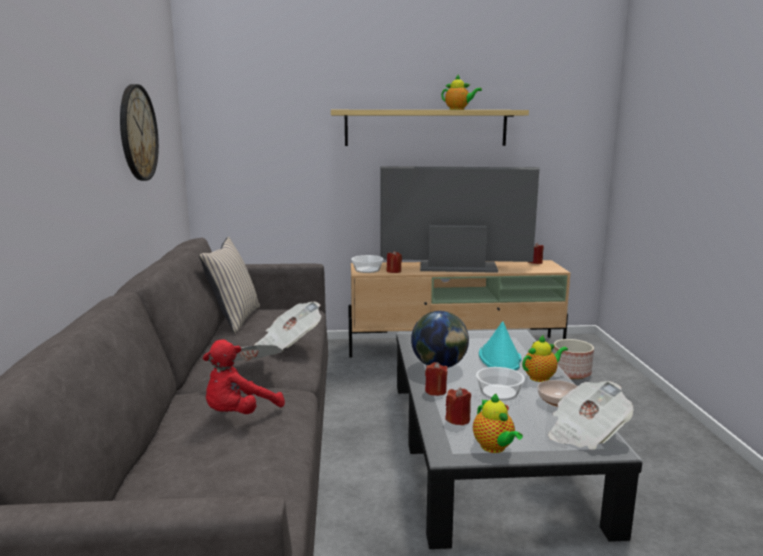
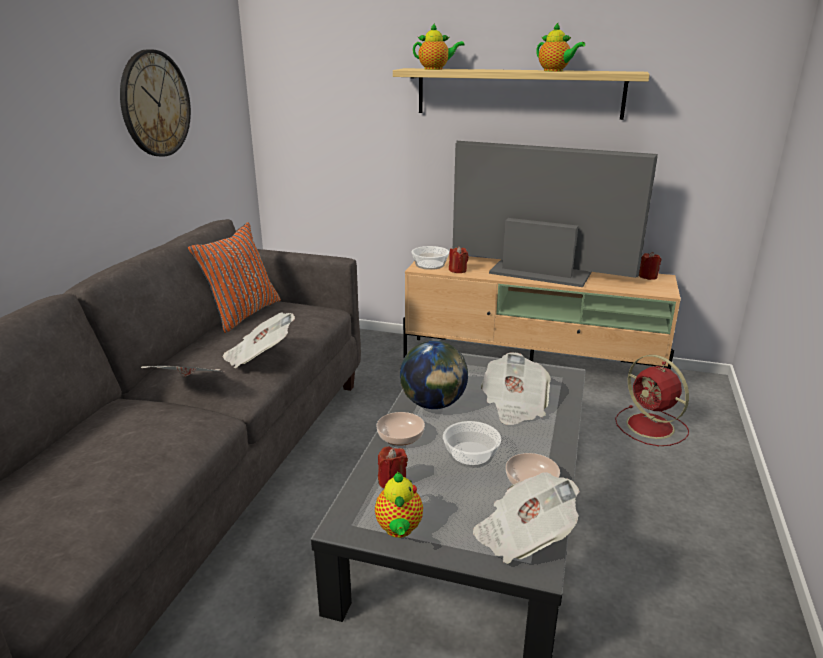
camera: 20 degrees right, 10 degrees up
beige pillow [199,237,260,333] -> orange pillow [188,222,281,333]
red plush toy [203,340,285,414] -> none
red candle [425,362,448,396] -> bowl [376,412,425,446]
turquoise hat [479,321,522,370] -> newspaper [481,352,551,425]
teapot [522,335,568,382] -> teapot moved to [413,23,465,70]
planter [553,339,594,379] -> red fan [615,355,689,446]

